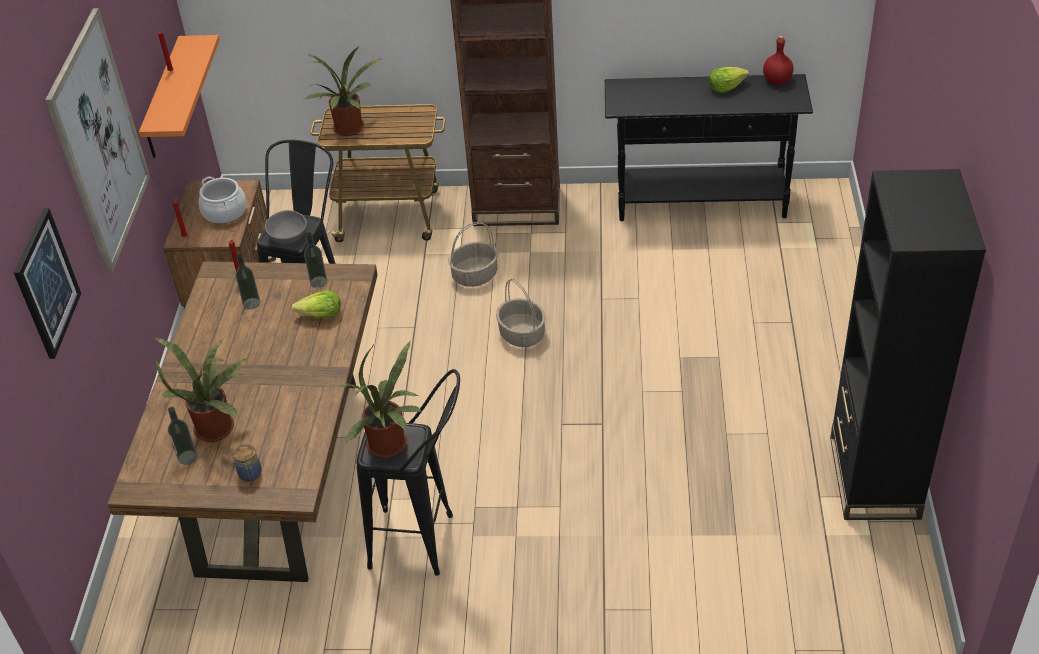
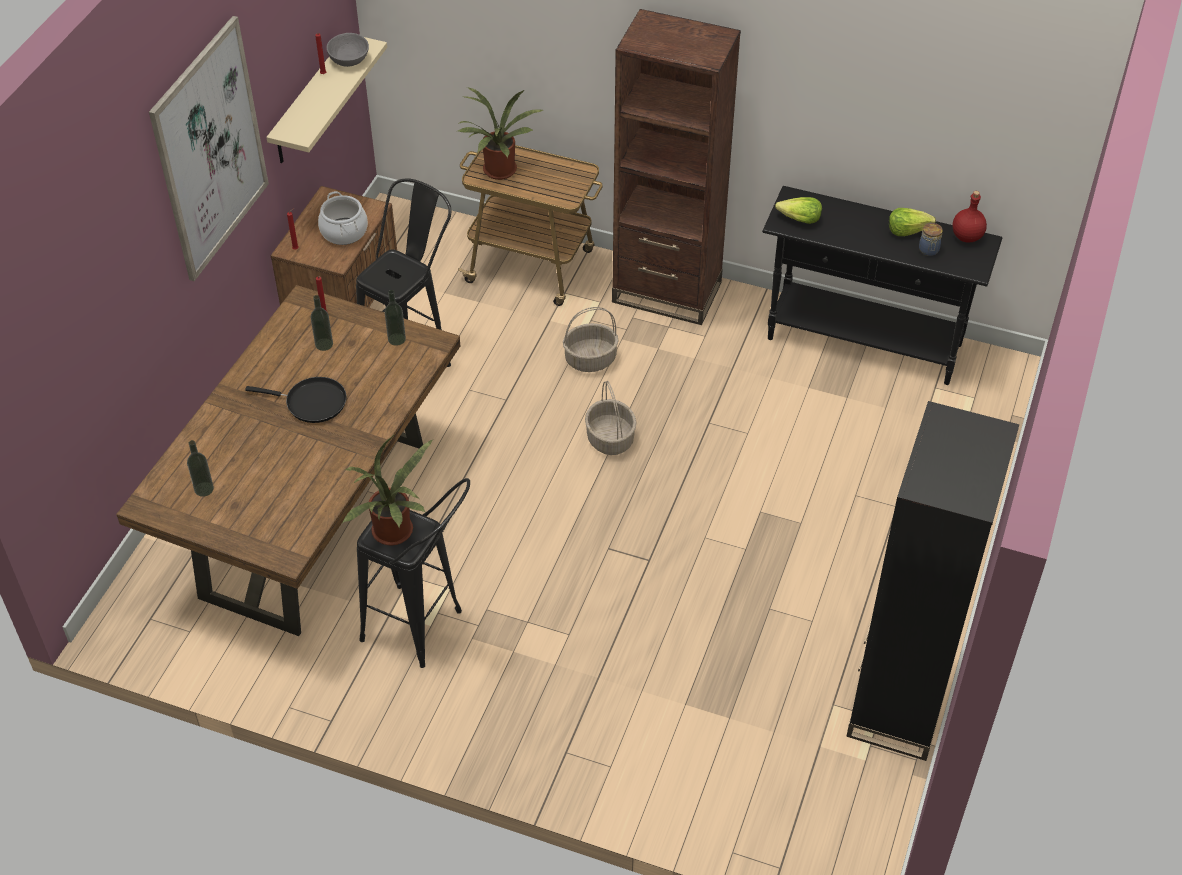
camera: 15 degrees right, 5 degrees up
picture [14,208,81,359] -> none
orange shelf [139,35,220,158] -> beige shelf [266,37,387,163]
potted plant [154,338,248,442] -> none
jar [233,444,262,482] -> jar moved to [919,223,943,256]
grey bowl [265,210,307,244] -> grey bowl moved to [327,33,369,67]
lettuce [291,290,341,318] -> lettuce moved to [775,197,822,224]
none -> black frying pan [245,377,347,423]

